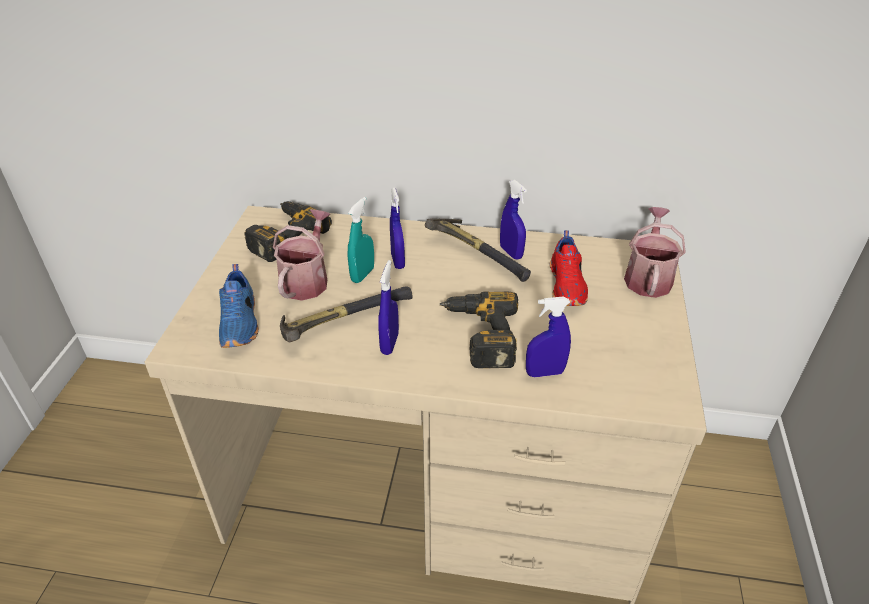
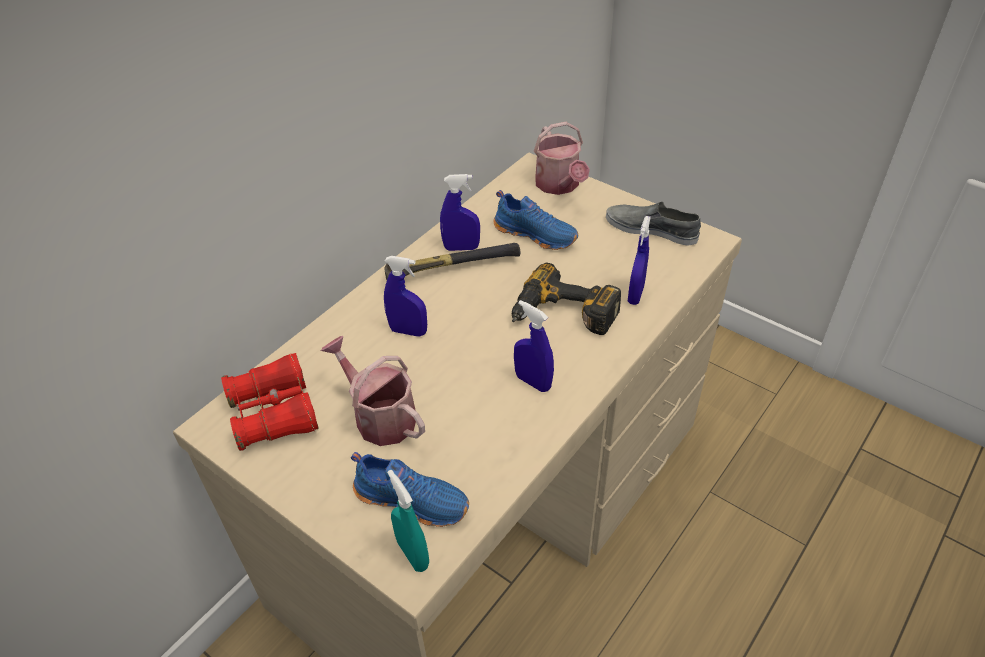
camera: 60 degrees left, 5 degrees up
power drill [245,201,332,262] -> red binoculars [221,353,319,451]
hammer [280,287,413,342] -> none
turquoise spray bottle [348,197,374,283] -> turquoise spray bottle moved to [387,470,429,572]
red shoe [550,230,588,306] -> blue shoe [494,190,578,250]
watering can [624,207,686,298] -> watering can turned 150 degrees counterclockwise [534,122,590,195]
none -> grey shoe [606,202,701,246]

